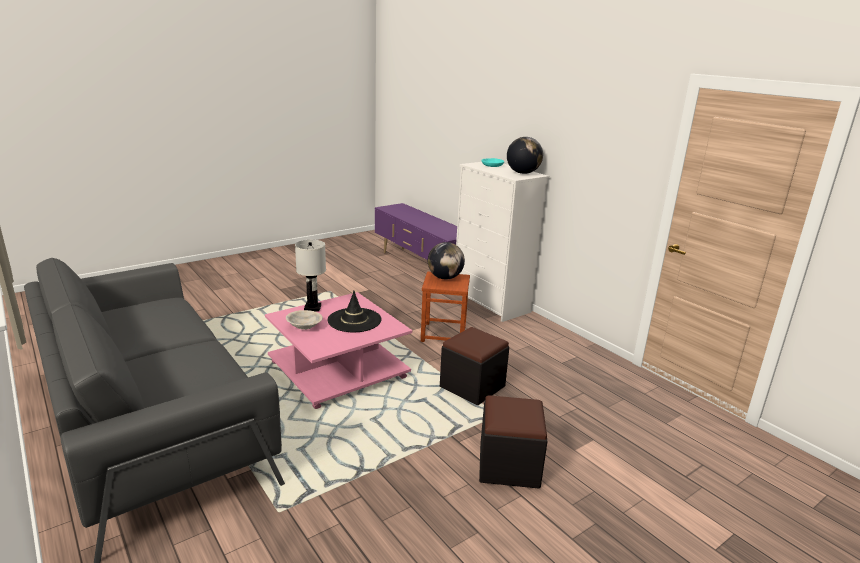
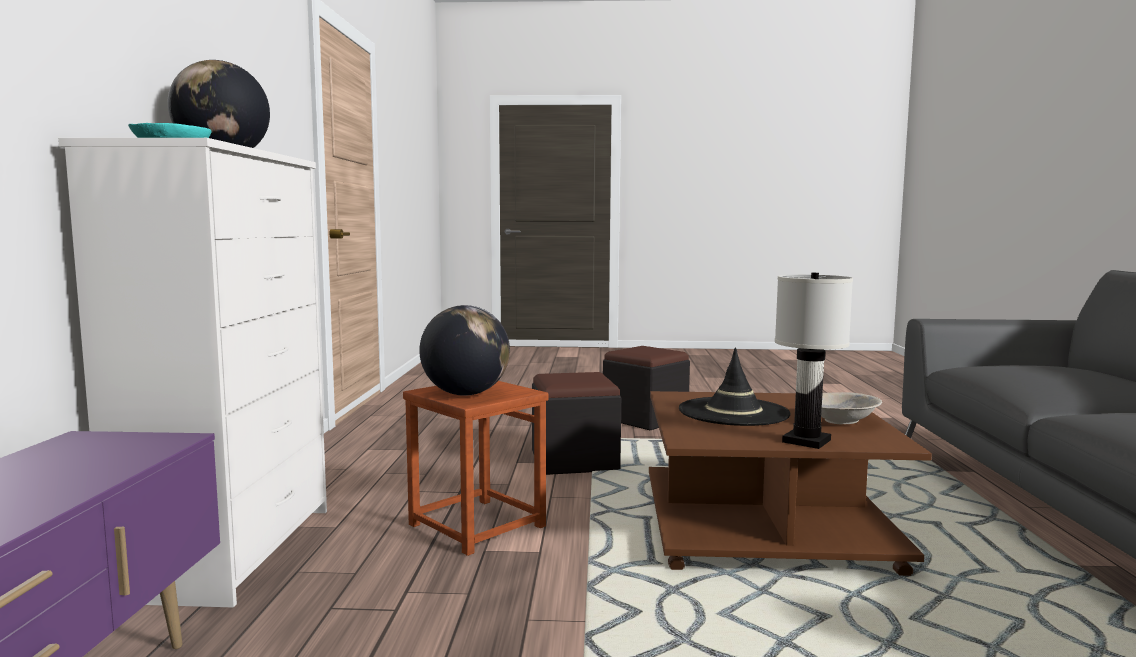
camera: 140 degrees left, 15 degrees down
pink coffee table [265,292,412,409] -> brown coffee table [649,391,932,576]

